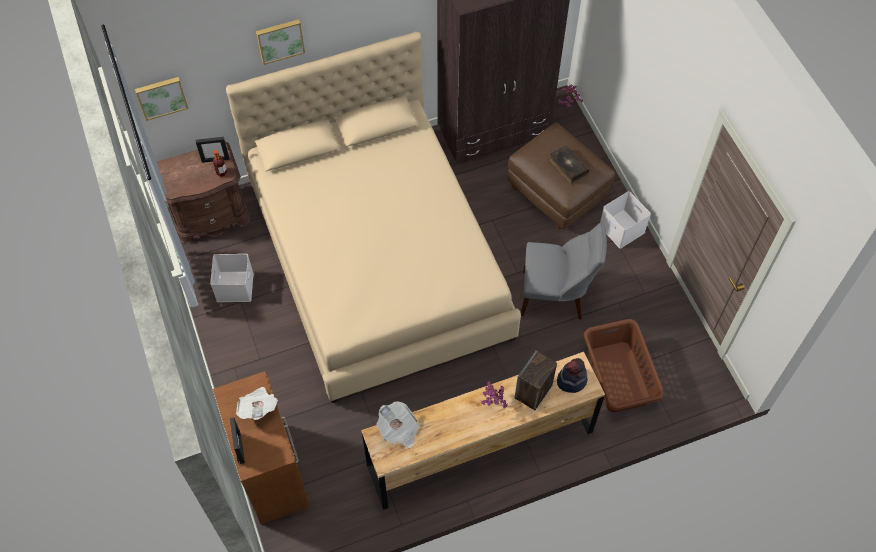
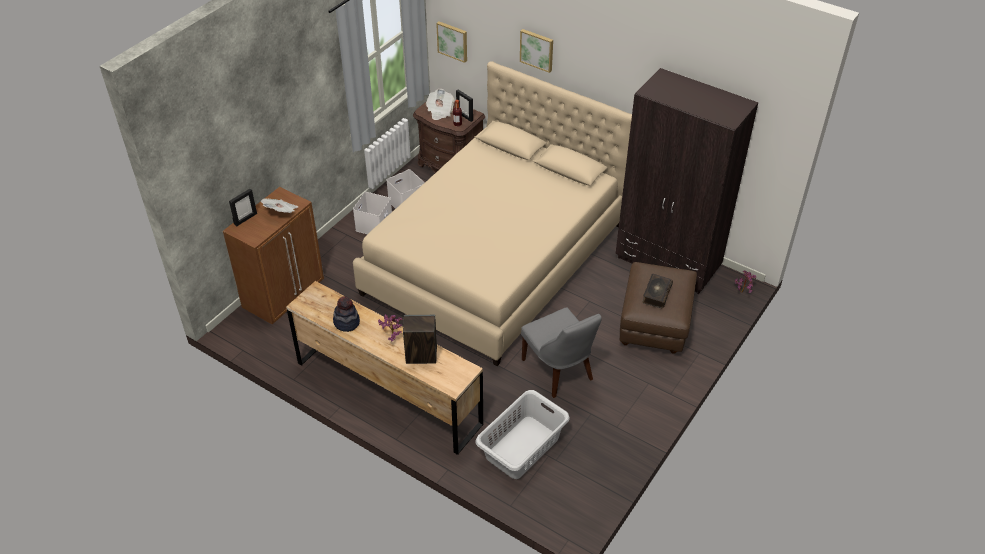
camera: 55 degrees right, 15 degrees down
newspaper [376,401,420,448] -> newspaper moved to [426,89,454,120]
hat [557,358,588,393] -> hat moved to [333,296,360,332]
brown laundry basket [584,319,664,413] -> grey laundry basket [475,390,570,479]
white storage box [600,191,651,248] -> white storage box moved to [353,192,392,234]

